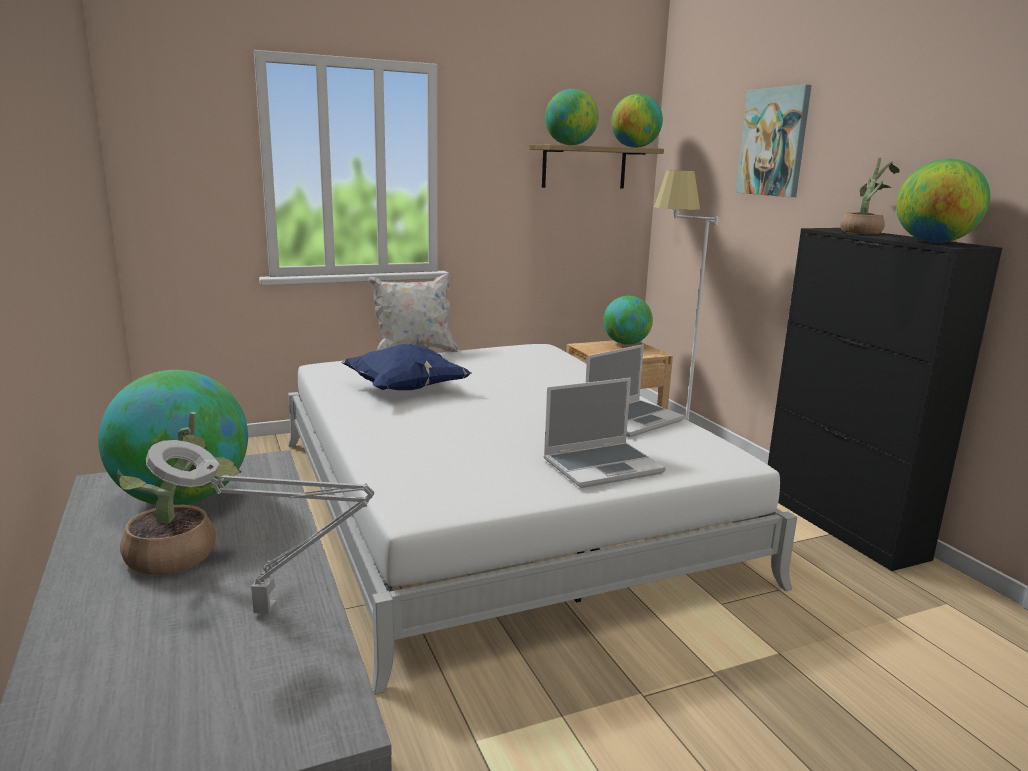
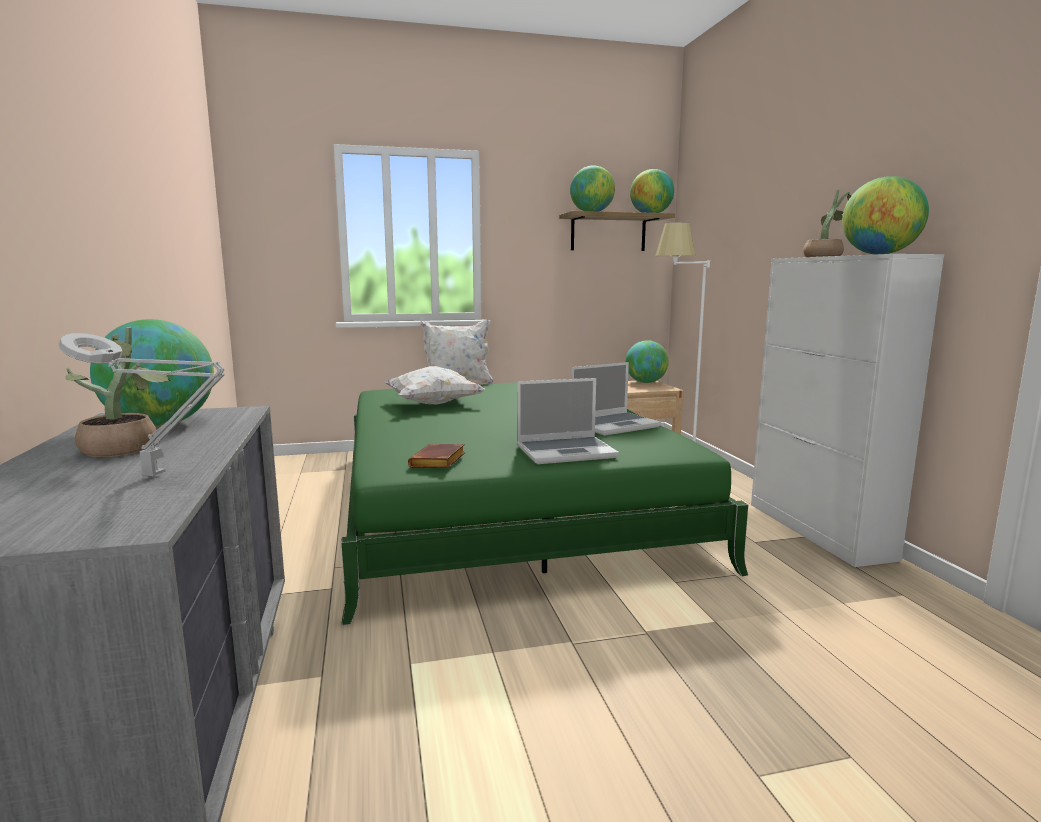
camera: 10 degrees right, 5 degrees down
white bed [288,344,797,695] -> green bed [341,382,748,625]
blue pillow [341,344,472,390] -> white pillow [384,366,485,404]
picture [736,84,812,197] -> none
black cabinet [768,228,1002,571] -> white cabinet [751,254,944,567]
none -> brown book [408,444,465,468]

